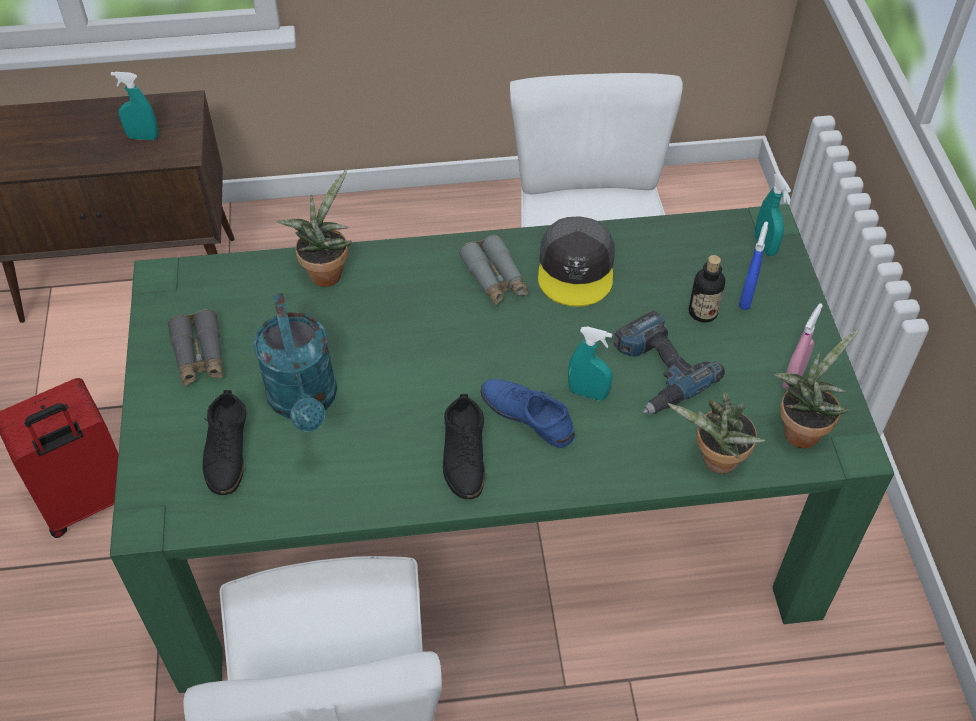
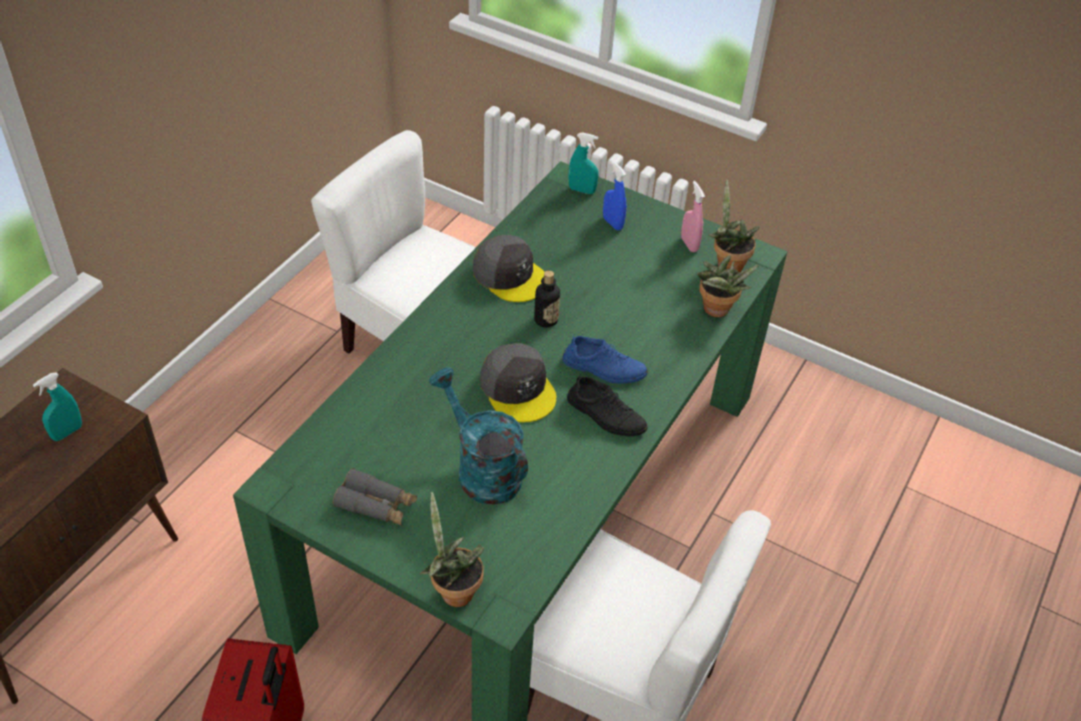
camera: 55 degrees left, 5 degrees down
black shoe [203,390,246,495] -> none
turquoise watering can [254,293,337,432] -> turquoise watering can turned 150 degrees counterclockwise [429,367,528,505]
potted plant [276,170,352,287] -> potted plant moved to [420,492,484,607]
grey binoculars [459,235,529,306] -> none
blue shoe [481,379,575,448] -> blue shoe turned 150 degrees counterclockwise [562,336,648,384]
turquoise spray bottle [568,327,613,401] -> none
power drill [613,310,725,414] -> none
bottle [689,255,725,323] -> bottle moved to [534,270,560,328]
none -> grey cap [480,343,556,422]

